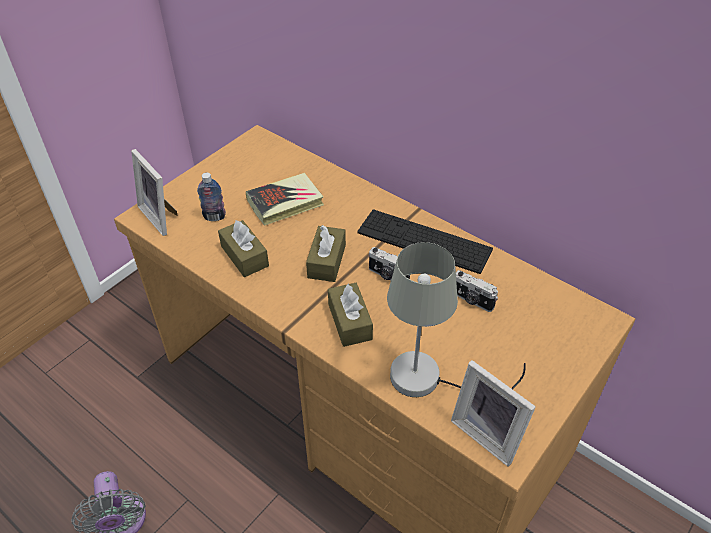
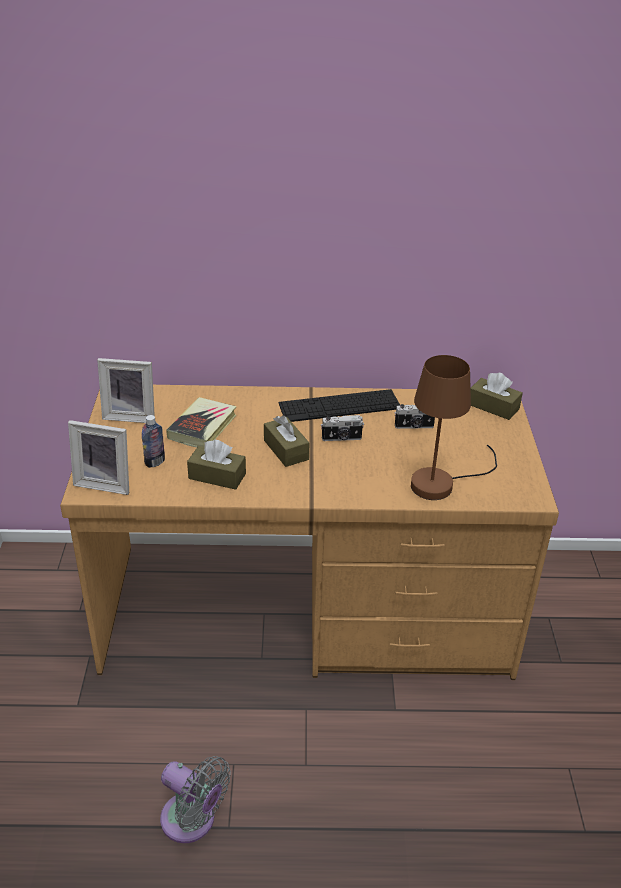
camera: 40 degrees left, 10 degrees down
brown tissue box [328,283,373,347] -> brown tissue box moved to [471,373,523,420]
grey table lamp [387,242,526,397] -> brown table lamp [411,355,497,500]
picture frame [451,360,536,467] -> picture frame moved to [97,358,155,423]

